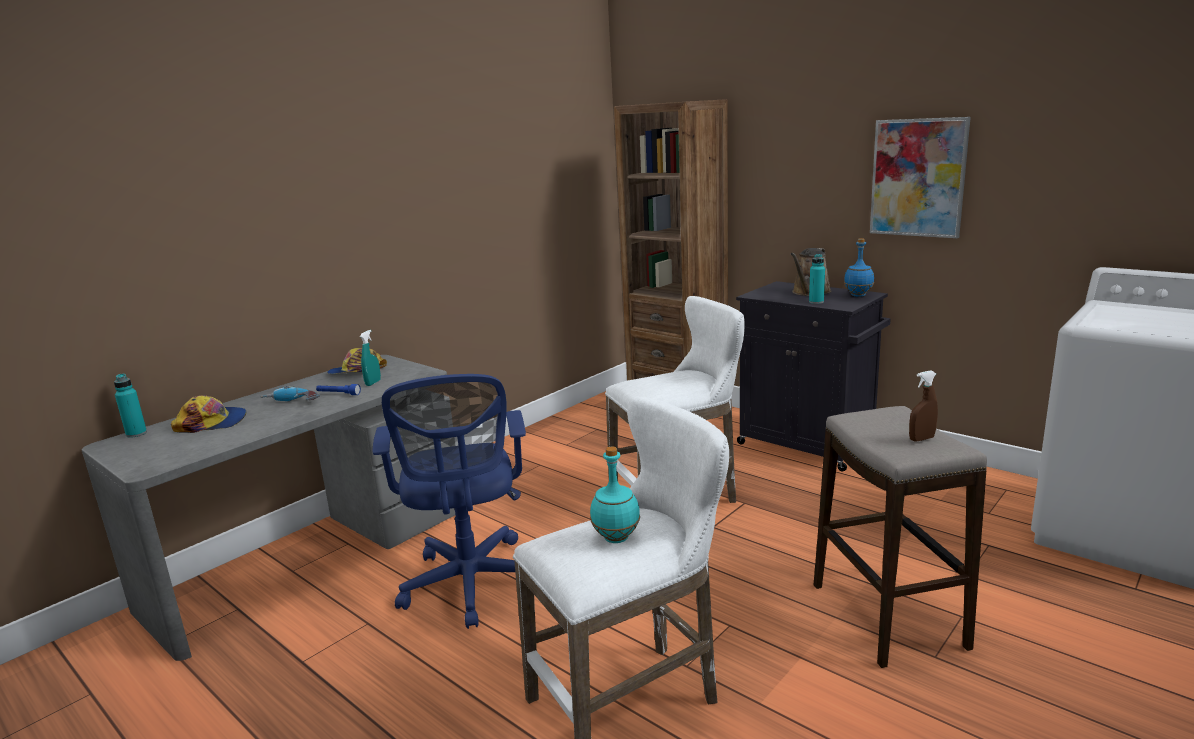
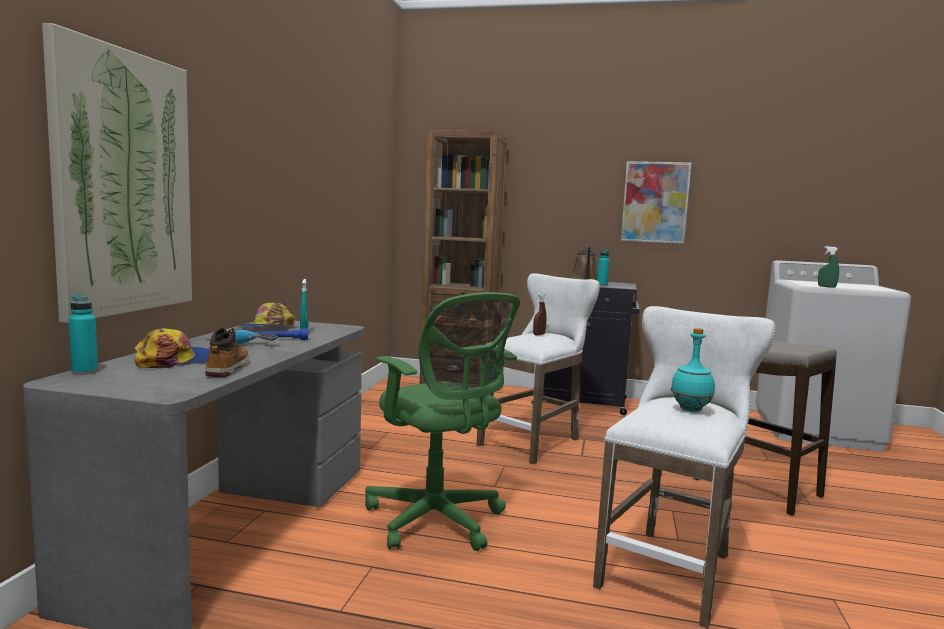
camera: 30 degrees left, 10 degrees down
blue office chair [373,374,526,629] -> green office chair [365,292,520,551]
blue bottle [844,238,874,297] -> none
brown spray bottle [909,371,938,442] -> brown spray bottle moved to [533,293,547,335]
none -> picture [42,23,192,323]
none -> boot [205,328,249,377]
none -> green spray bottle [818,246,839,288]

